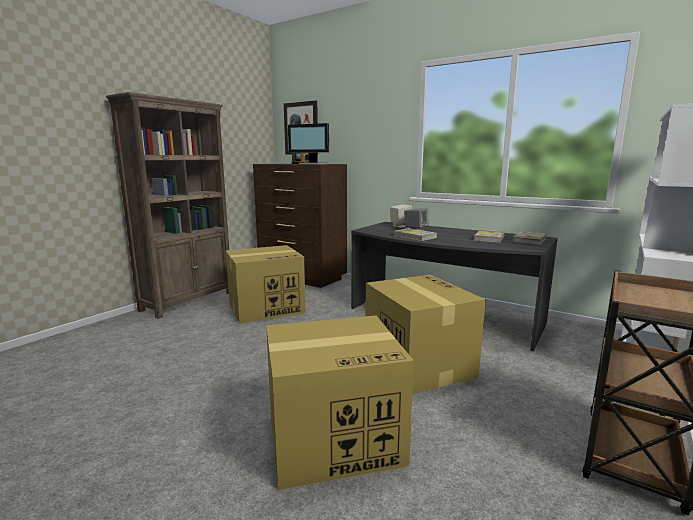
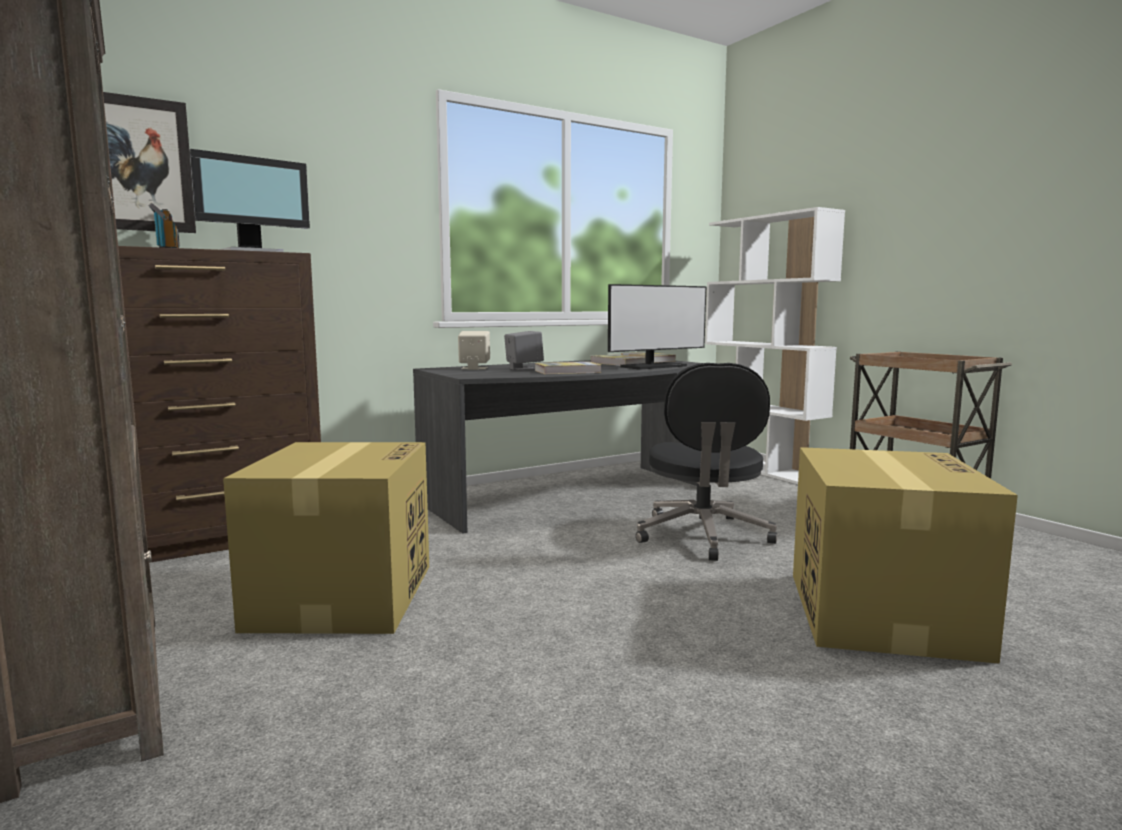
camera: 65 degrees left, 5 degrees down
cardboard box [365,275,486,394] -> black office chair [636,363,777,561]
none -> monitor [608,284,706,370]

